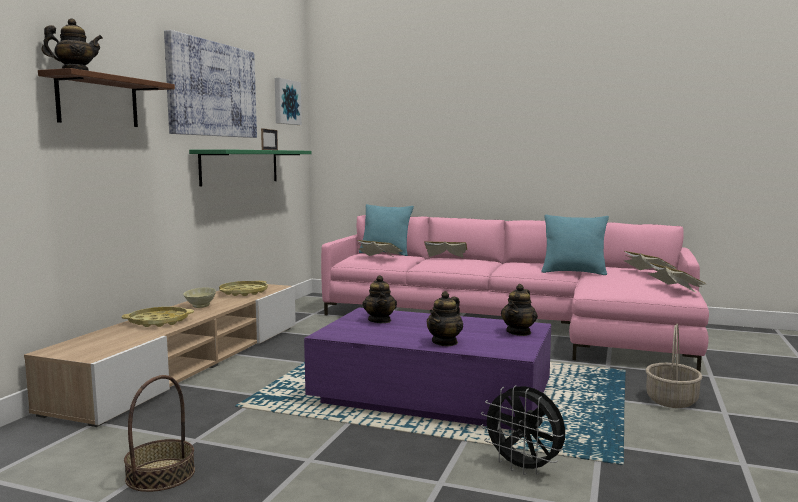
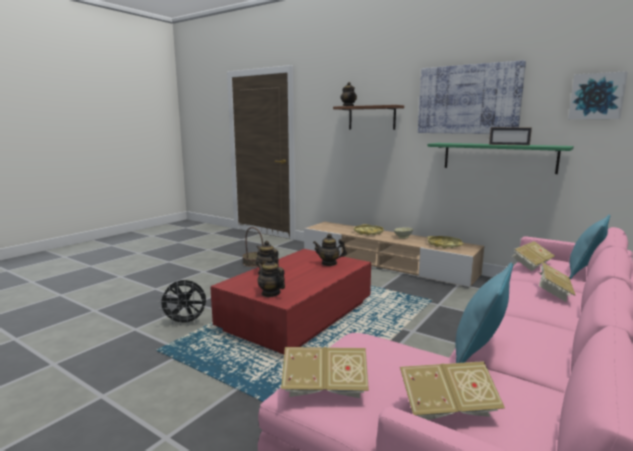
camera: 105 degrees right, 5 degrees up
purple coffee table [304,308,551,430] -> red coffee table [210,249,371,354]
black fan [481,385,565,475] -> black fan turned 150 degrees counterclockwise [158,280,208,326]
basket [646,324,702,408] -> none

